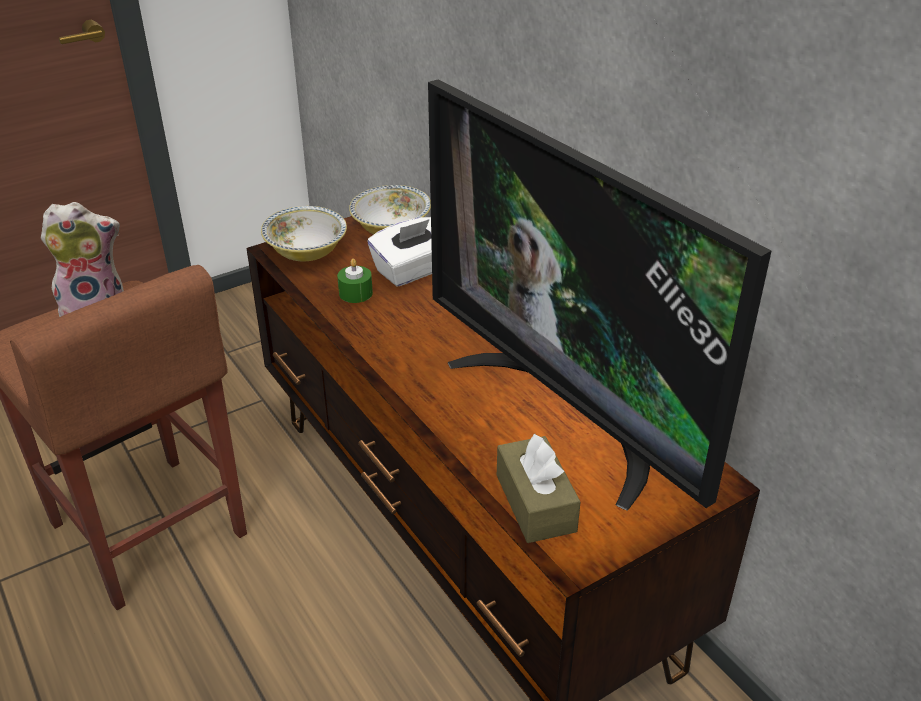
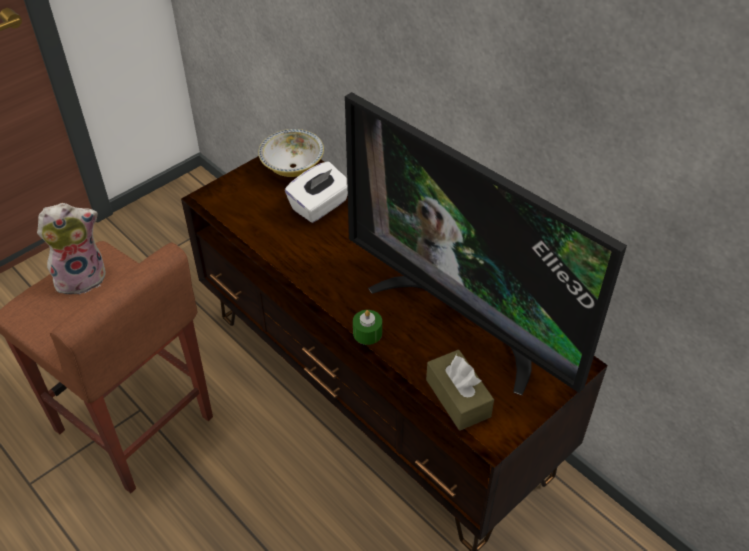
camera: 10 degrees left, 10 degrees up
bowl [261,206,347,261] -> none
green candle [337,259,373,303] -> green candle moved to [353,310,382,345]

